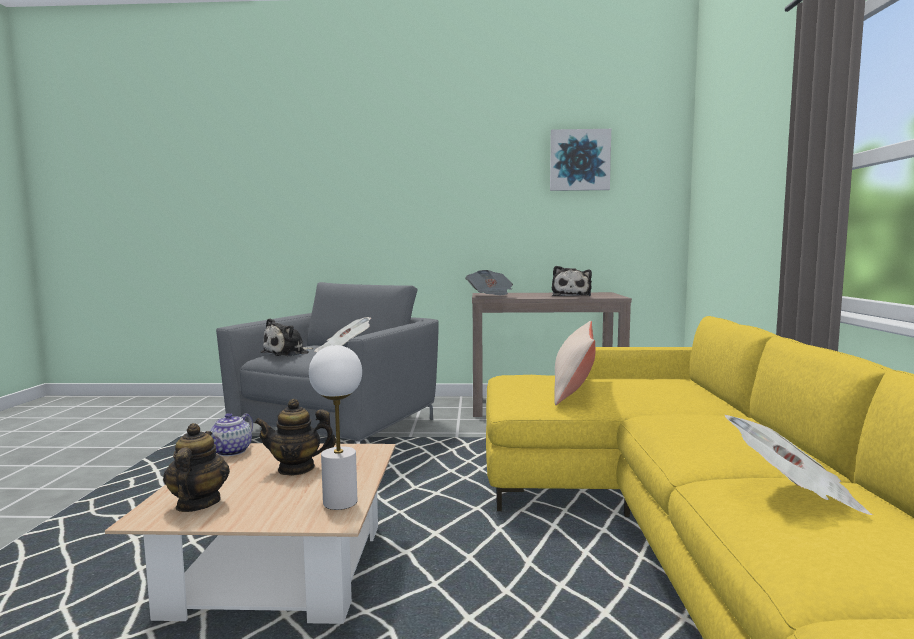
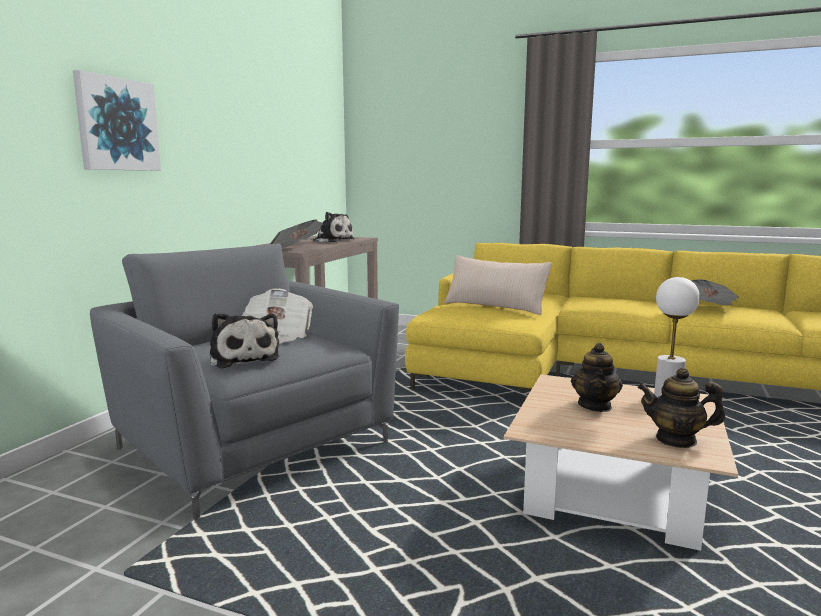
camera: 70 degrees left, 5 degrees up
teapot [210,413,253,456] -> none
picture [550,129,611,191] -> picture moved to [73,70,161,171]

